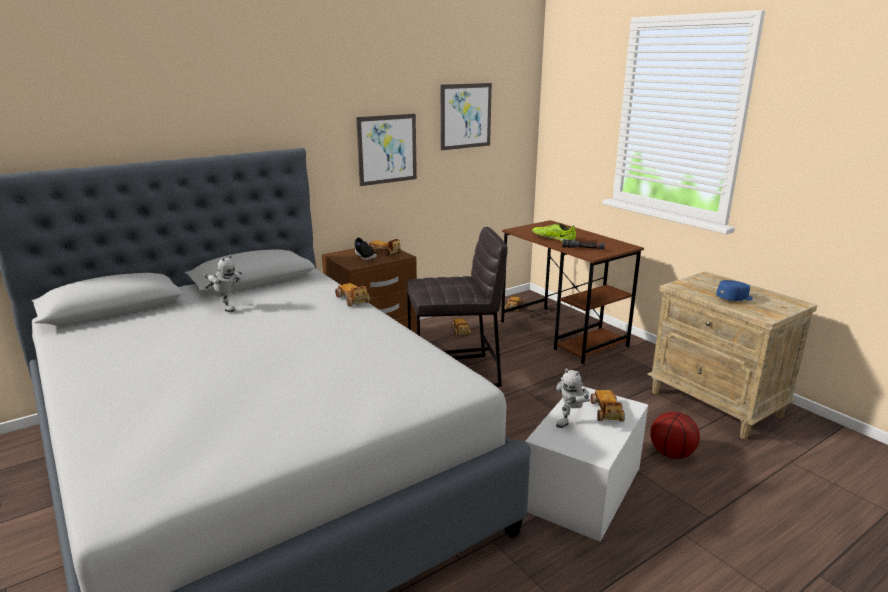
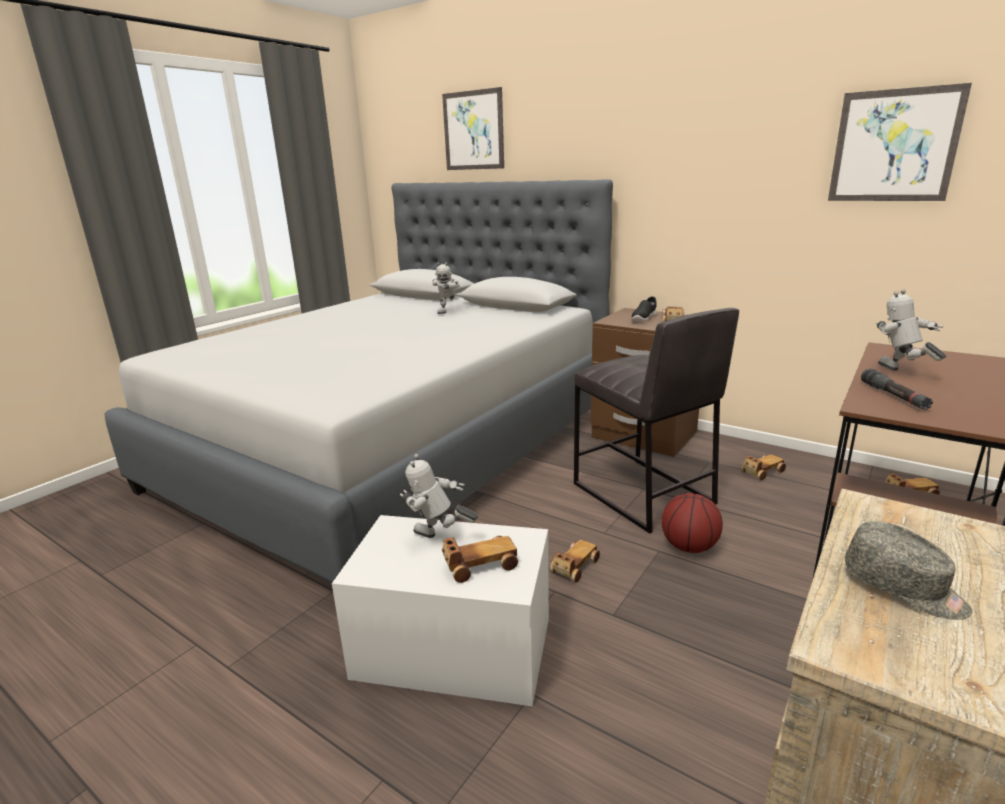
camera: 70 degrees right, 0 degrees up
toy car [335,283,370,306] -> toy car moved to [550,540,600,582]
picture [356,114,417,186] -> picture moved to [442,87,504,170]
shoe [532,223,576,241] -> toy robot [876,289,946,371]
basketball [650,412,700,459] -> basketball moved to [662,493,723,553]
blue cap [716,280,753,301] -> grey cap [845,521,972,620]

